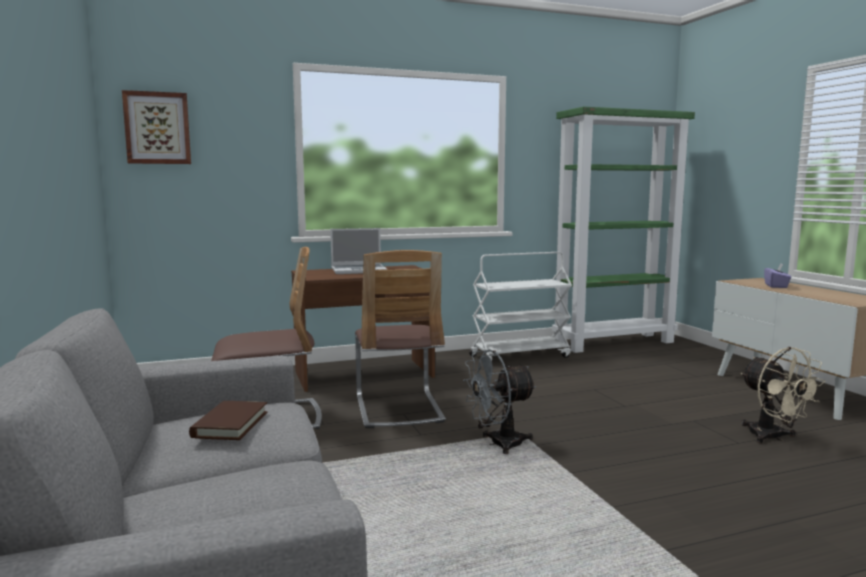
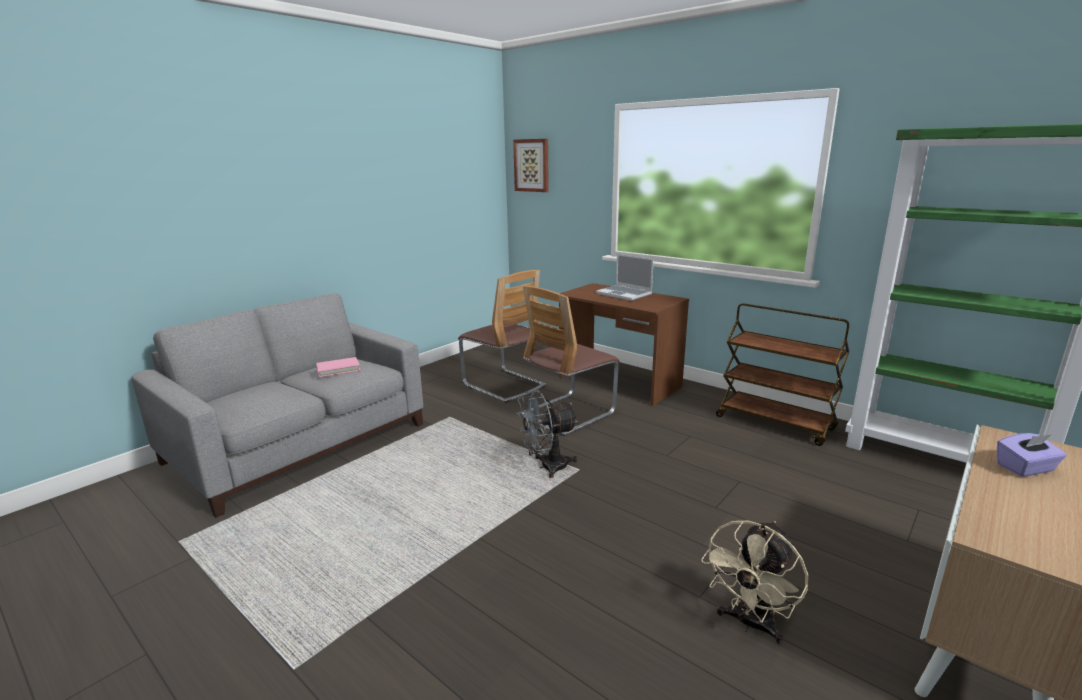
camera: 60 degrees right, 10 degrees up
brown book [189,401,268,440] -> pink book [316,357,360,377]
grey fan [463,349,536,454] -> grey fan turned 60 degrees counterclockwise [517,390,578,478]
white cart [469,252,572,361] -> brown cart [716,303,849,446]

